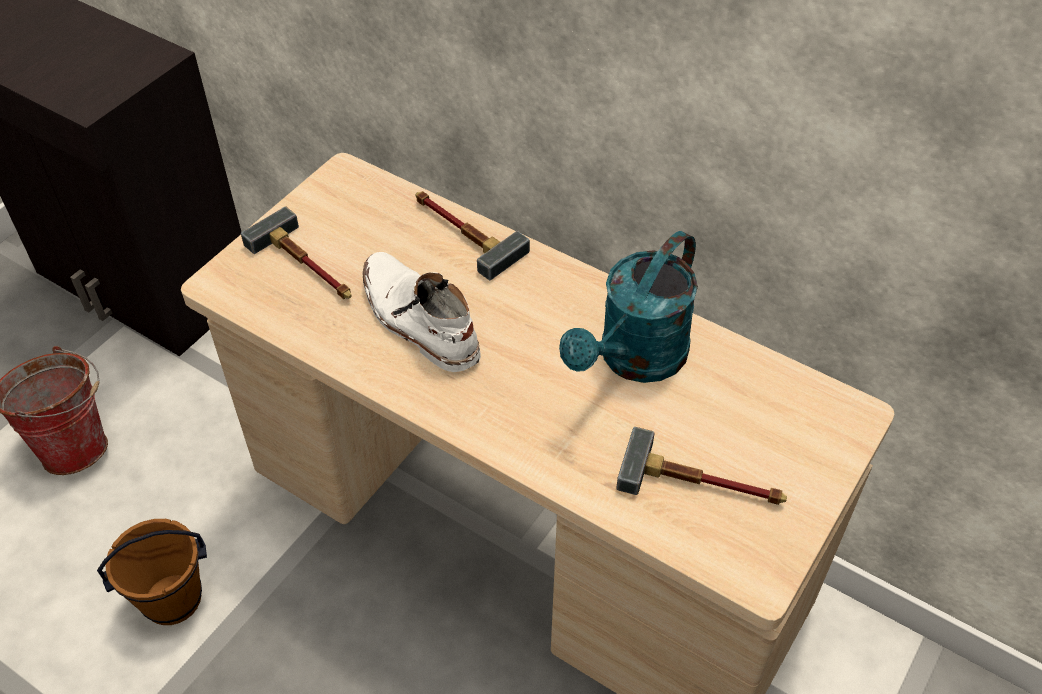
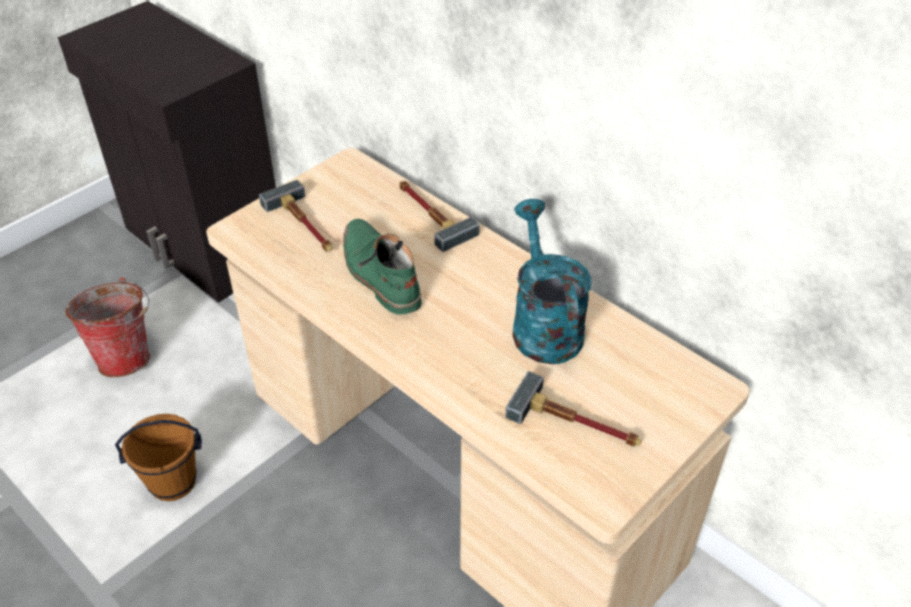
camera: 10 degrees right, 5 degrees down
white boot [363,252,481,372] -> green boot [343,219,422,314]
turquoise watering can [559,231,698,383] -> turquoise watering can turned 120 degrees clockwise [512,199,592,364]

